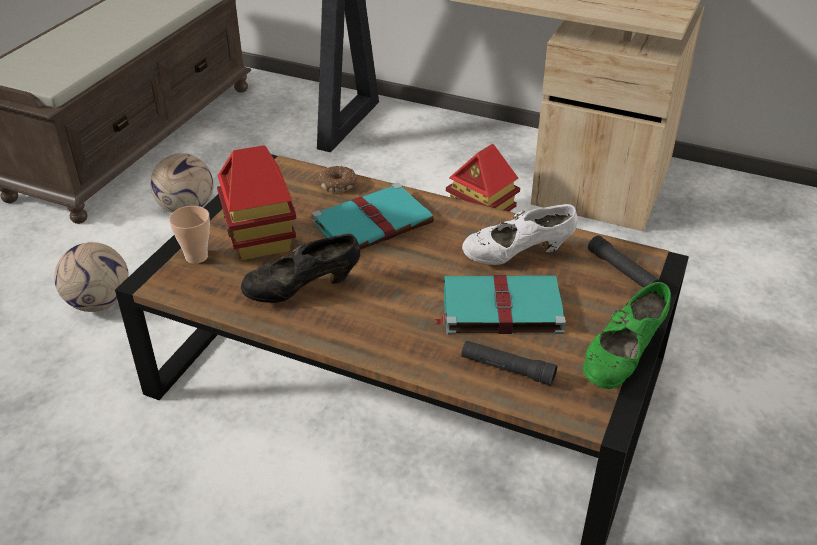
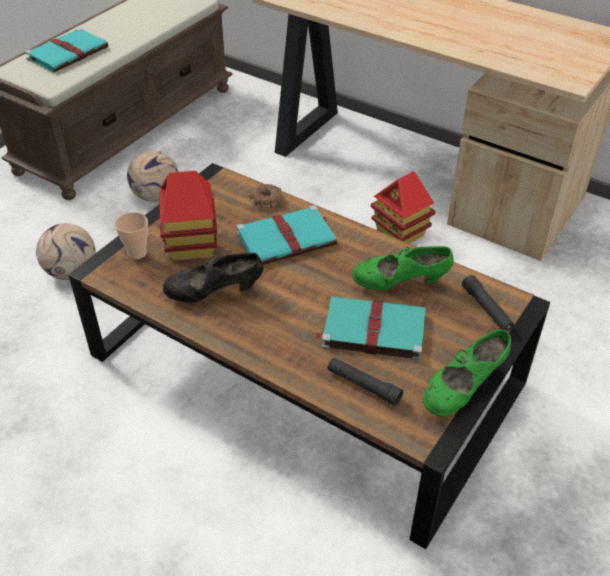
camera: 10 degrees right, 5 degrees up
white shoe [462,204,578,265] -> green shoe [352,246,454,291]
none -> turquoise book [25,28,108,72]

